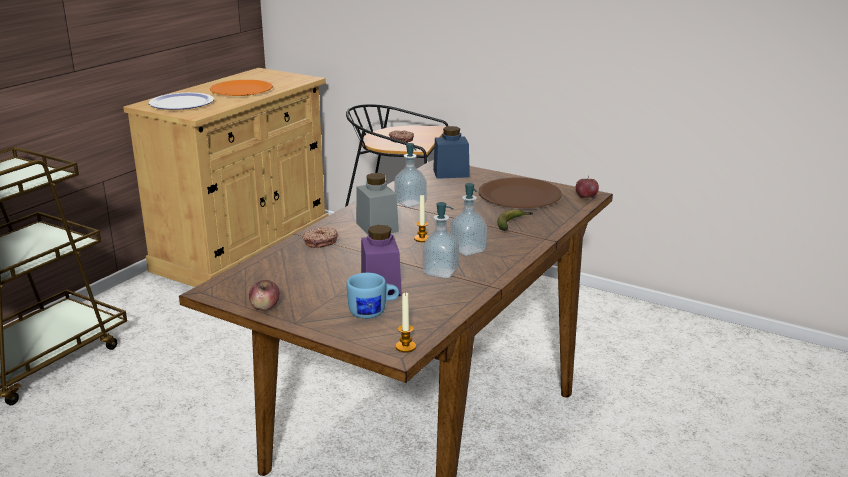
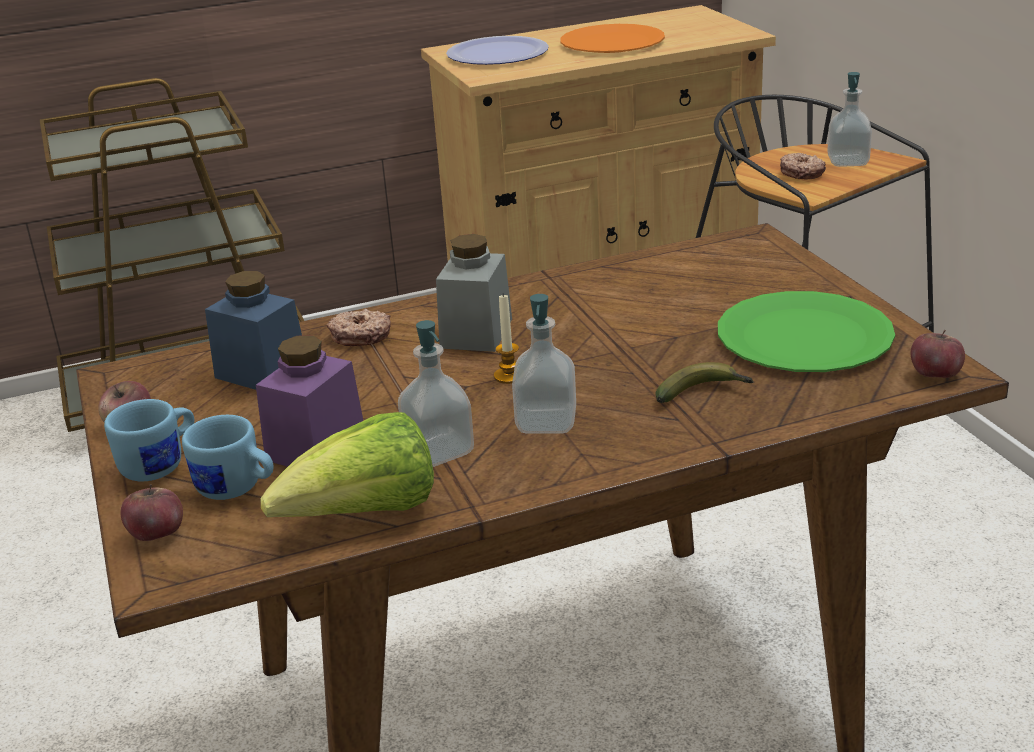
camera: 40 degrees right, 5 degrees up
soap dispenser [394,143,427,207] -> soap dispenser moved to [827,72,872,167]
candle [395,292,416,353] -> none
blue jar [433,126,470,179] -> blue jar moved to [205,271,302,390]
brown plate [479,178,562,208] -> green plate [718,291,895,372]
none -> blue mug [104,399,194,481]
none -> apple [121,484,183,541]
none -> lettuce [260,412,434,517]

